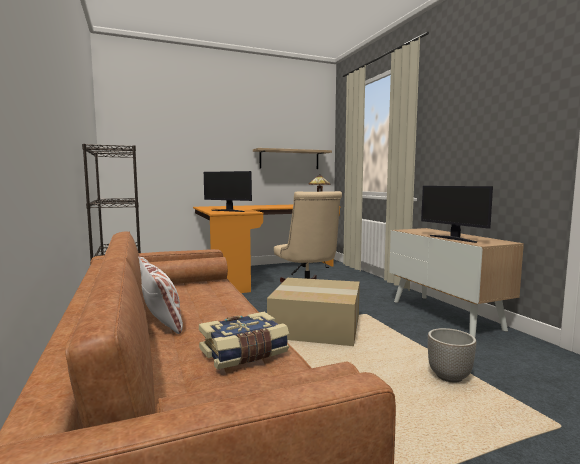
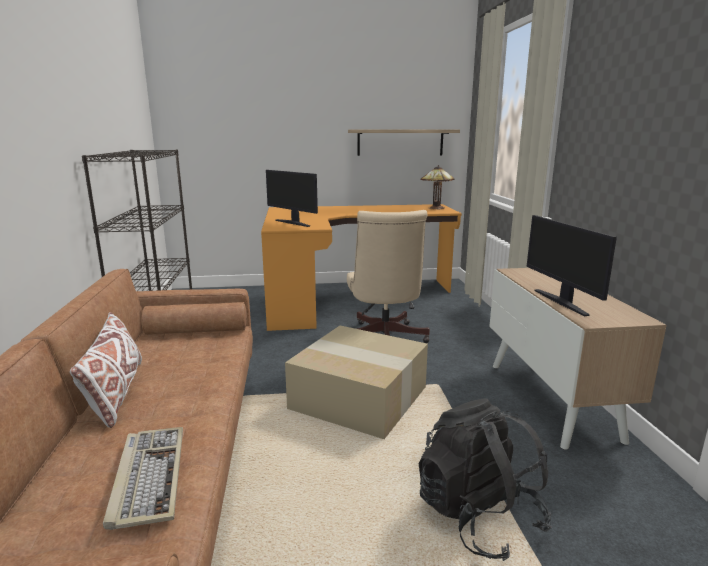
camera: 15 degrees right, 10 degrees up
book [199,312,289,370] -> keyboard [103,427,183,530]
planter [428,328,477,383] -> black backpack [418,398,552,561]

